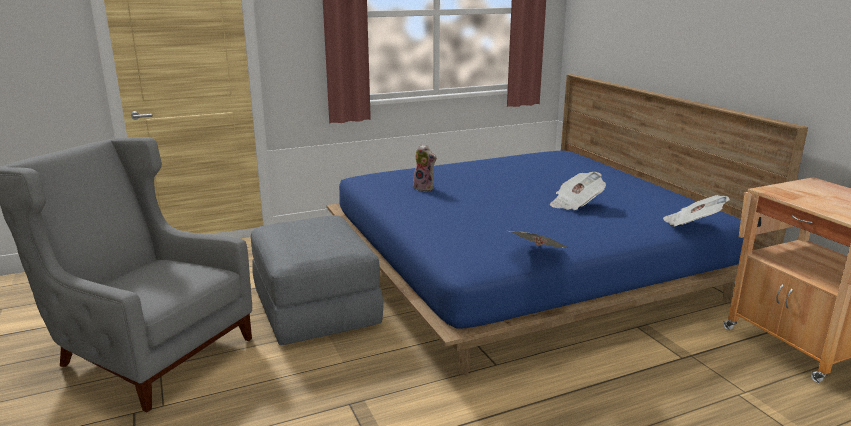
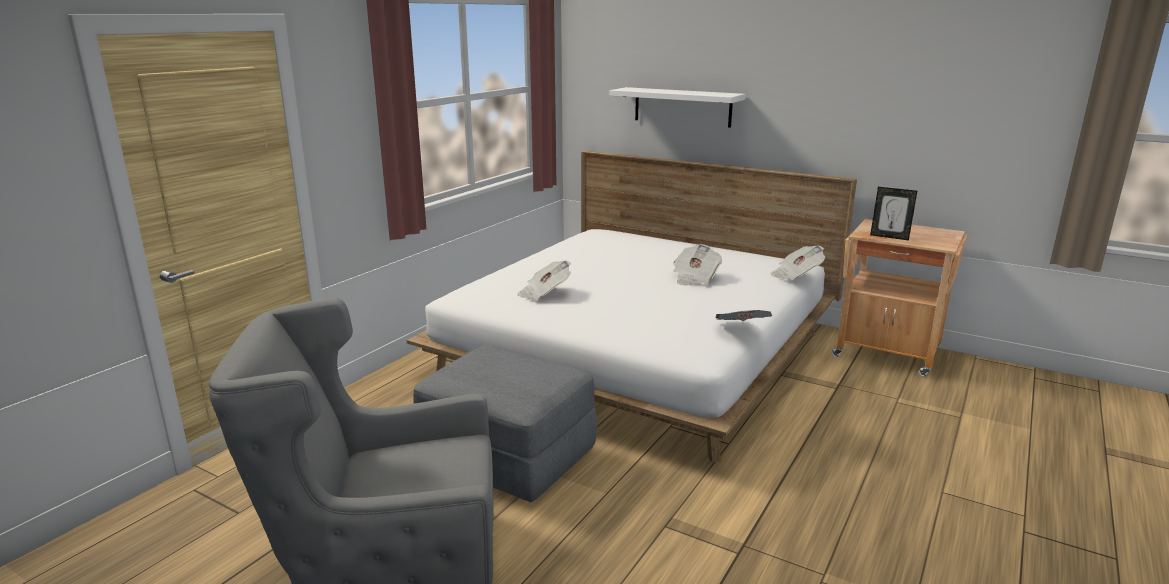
camera: 35 degrees left, 0 degrees up
blue bed [326,74,808,375] -> white bed [407,150,857,463]
plush toy [413,144,437,192] -> newspaper [517,261,571,300]
none -> white shelf [609,87,745,128]
none -> picture frame [870,187,917,240]

